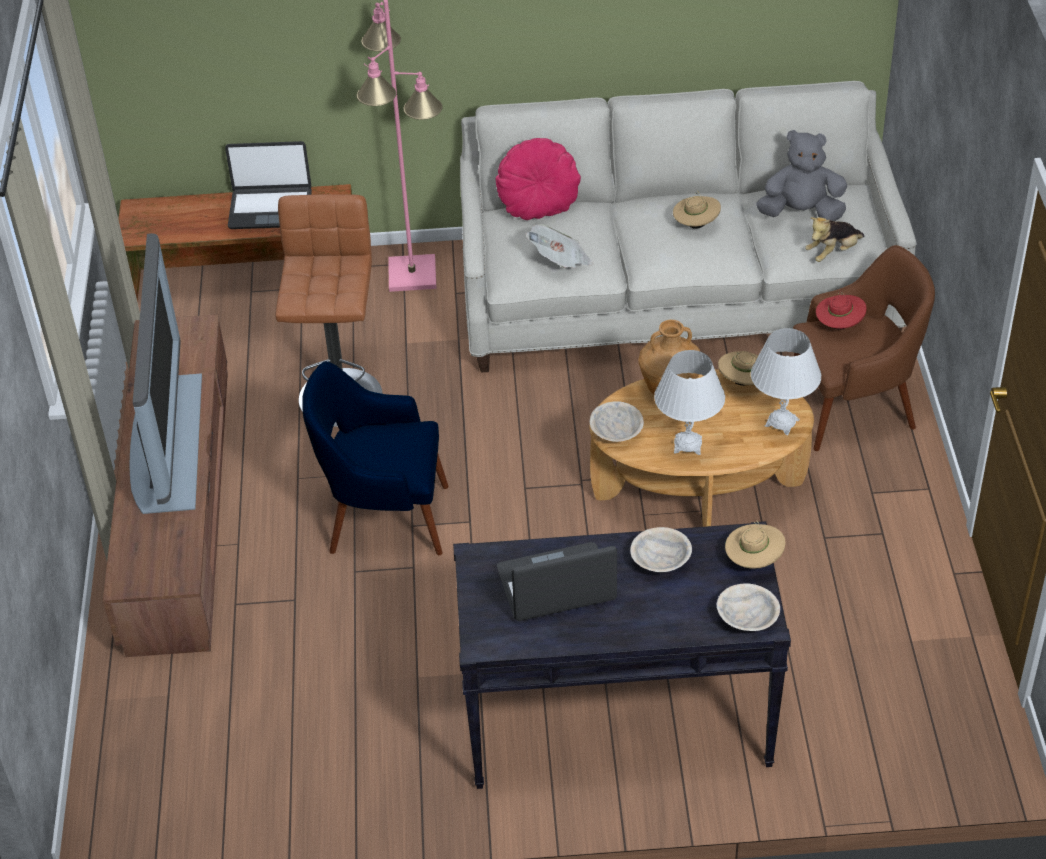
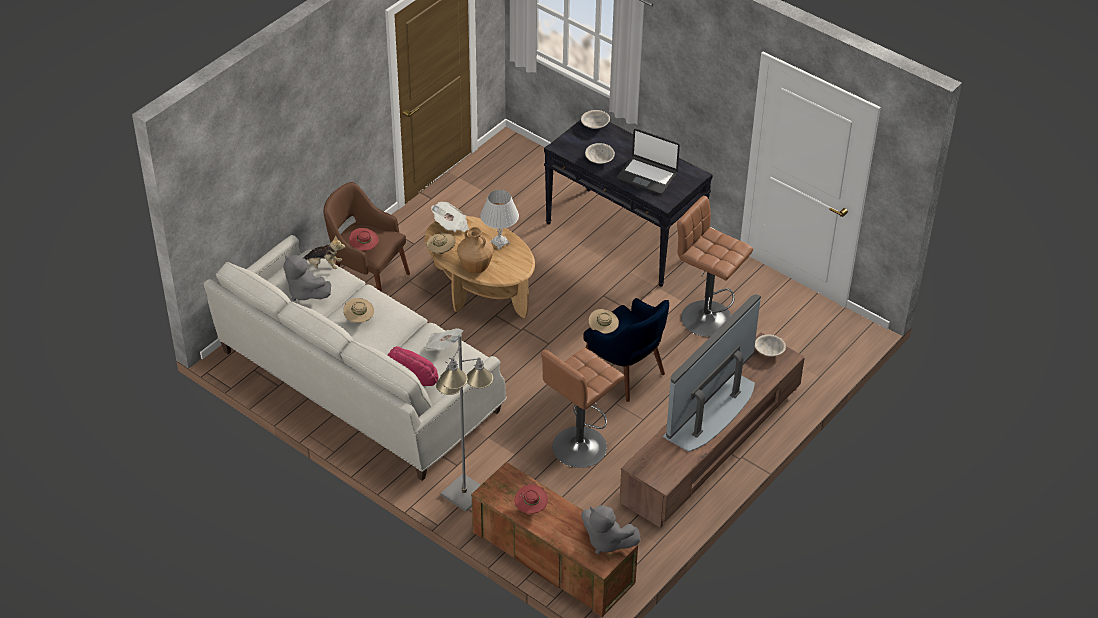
camera: 140 degrees left, 0 degrees up
laptop [225,141,312,229] -> red hat [515,485,548,514]
pink floor lamp [357,0,443,292] -> grey floor lamp [436,335,493,512]
beige bowl [590,401,644,442] -> beige bowl moved to [755,335,786,356]
beige hat [725,521,785,569] -> beige hat moved to [588,309,619,334]
white table lamp [751,328,821,435] -> newspaper [431,202,469,232]
none -> grey plush toy [581,505,641,554]
none -> brown stool [677,196,753,337]

